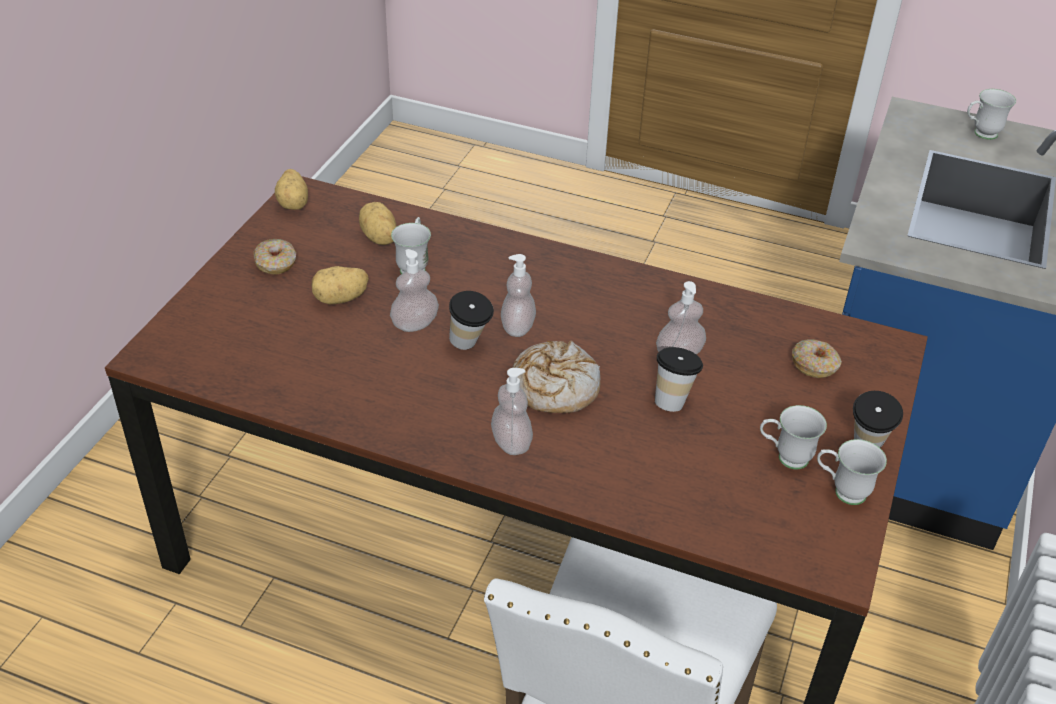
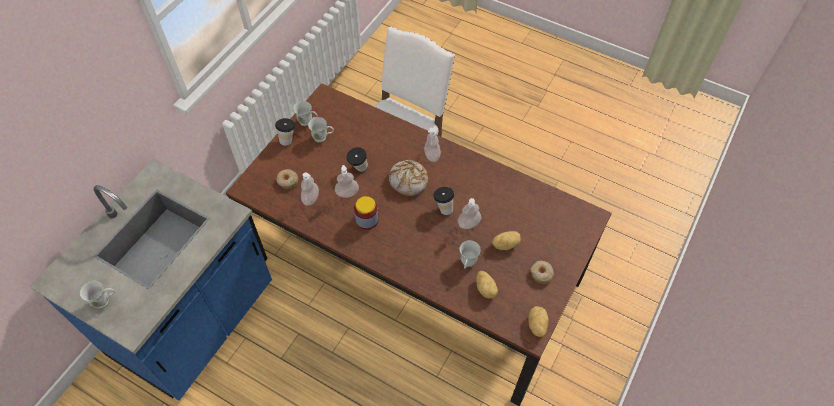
camera: 170 degrees left, 15 degrees up
soap dispenser [501,254,536,337] -> soap dispenser moved to [301,172,319,206]
none -> jar [354,196,379,230]

